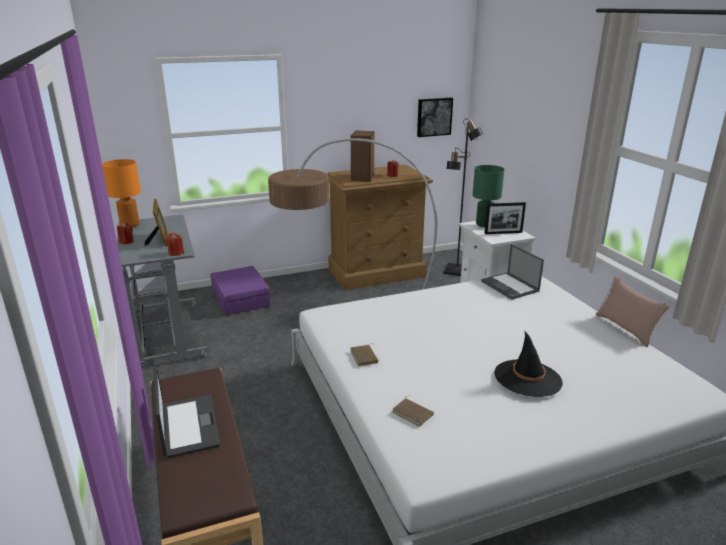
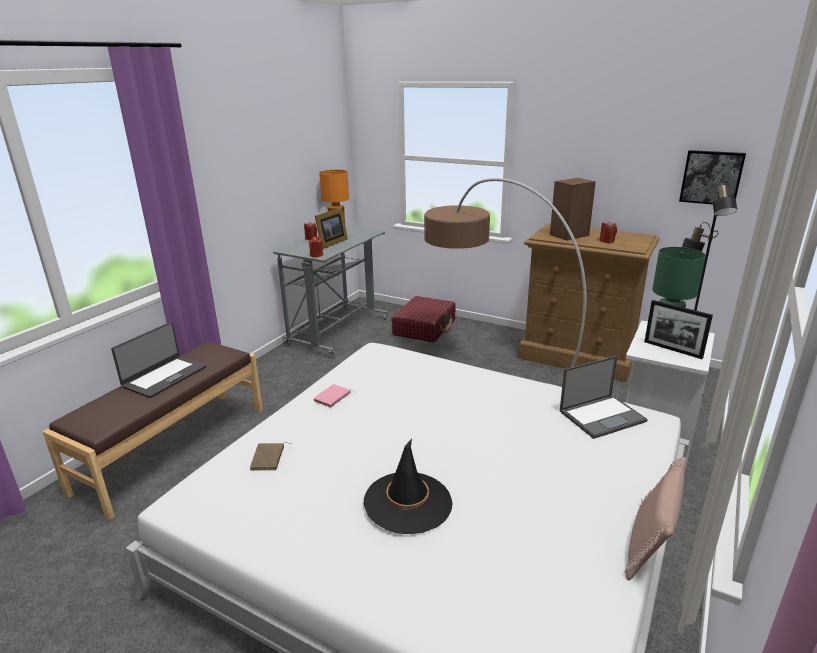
camera: 50 degrees right, 0 degrees up
purple suitcase [210,266,271,315] -> red suitcase [391,296,456,343]
brown book [351,343,378,366] -> pink book [313,384,356,408]
laptop [481,244,544,300] -> laptop turned 135 degrees counterclockwise [559,356,648,439]

